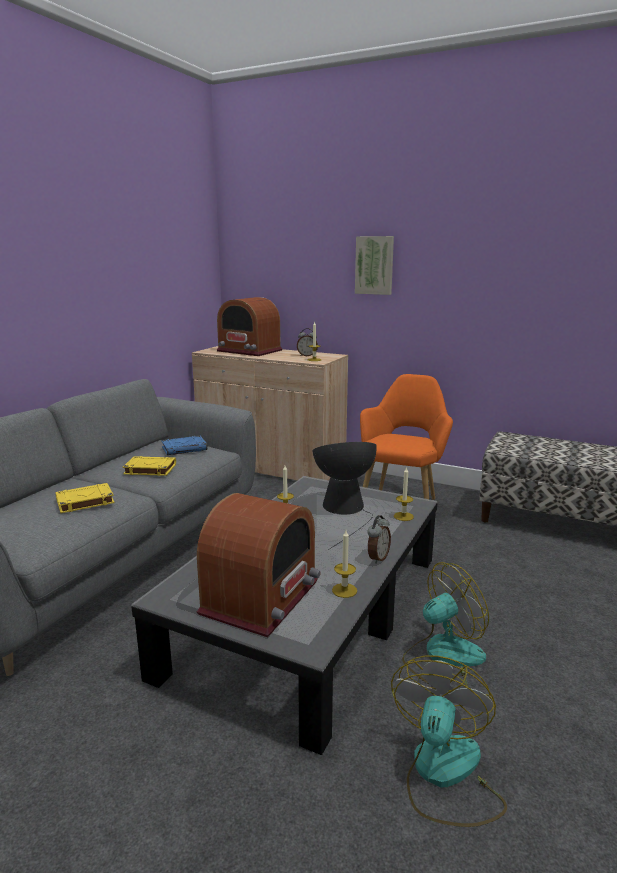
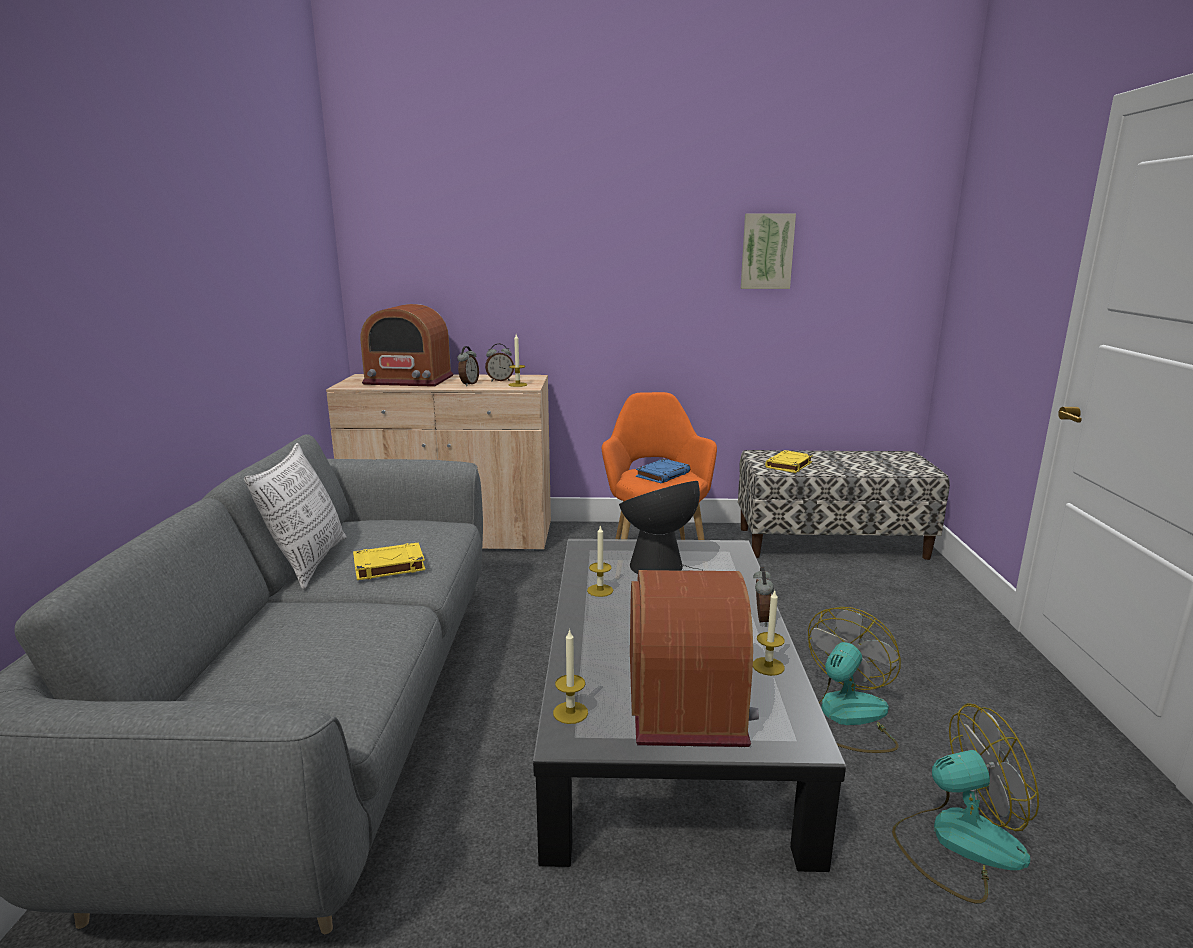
camera: 25 degrees left, 0 degrees up
yellow book [55,483,115,513] -> yellow book moved to [765,450,813,473]
blue book [162,436,207,455] -> blue book moved to [636,459,690,483]
picture [355,236,394,295] -> picture moved to [741,213,796,289]
fan [391,655,507,827] -> fan turned 90 degrees clockwise [892,703,1039,904]
candle [394,467,414,521] -> candle moved to [553,629,588,724]
none -> pillow [244,443,347,589]
none -> alarm clock [457,346,479,386]

